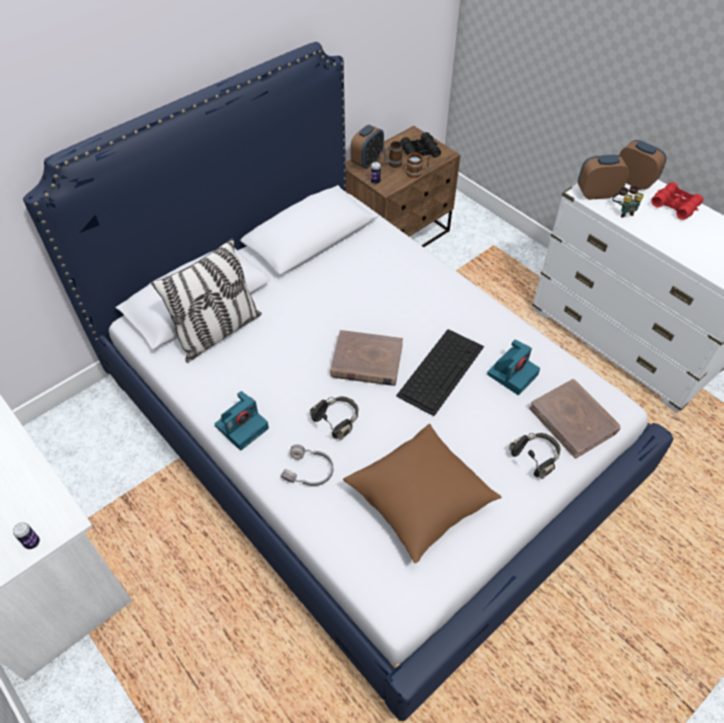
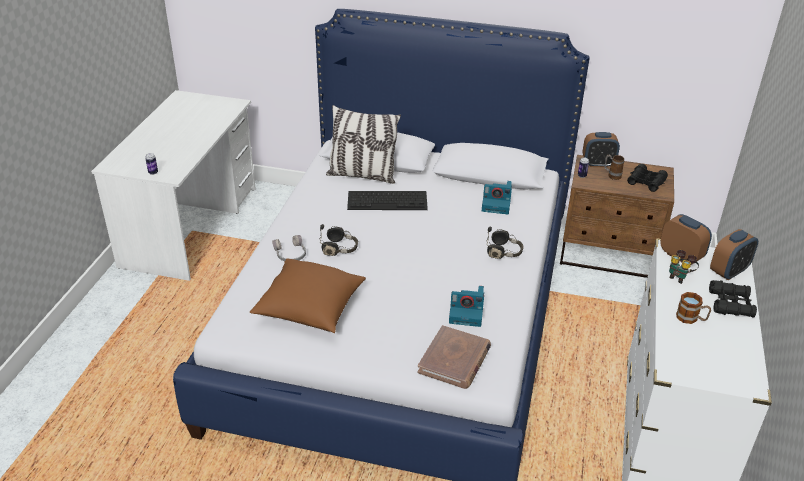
camera: 55 degrees right, 15 degrees down
camera [215,391,269,451] -> camera moved to [482,181,512,214]
brown book [330,330,403,386] -> none
keyboard [396,329,484,416] -> keyboard moved to [347,191,428,210]
mug [406,153,429,178] -> mug moved to [676,292,711,324]
black headphones [509,433,560,479] -> black headphones moved to [486,227,524,259]
alarm clock [619,140,666,190] -> alarm clock turned 45 degrees clockwise [710,229,758,280]
red binoculars [651,182,703,220] -> black binoculars [709,280,757,318]

